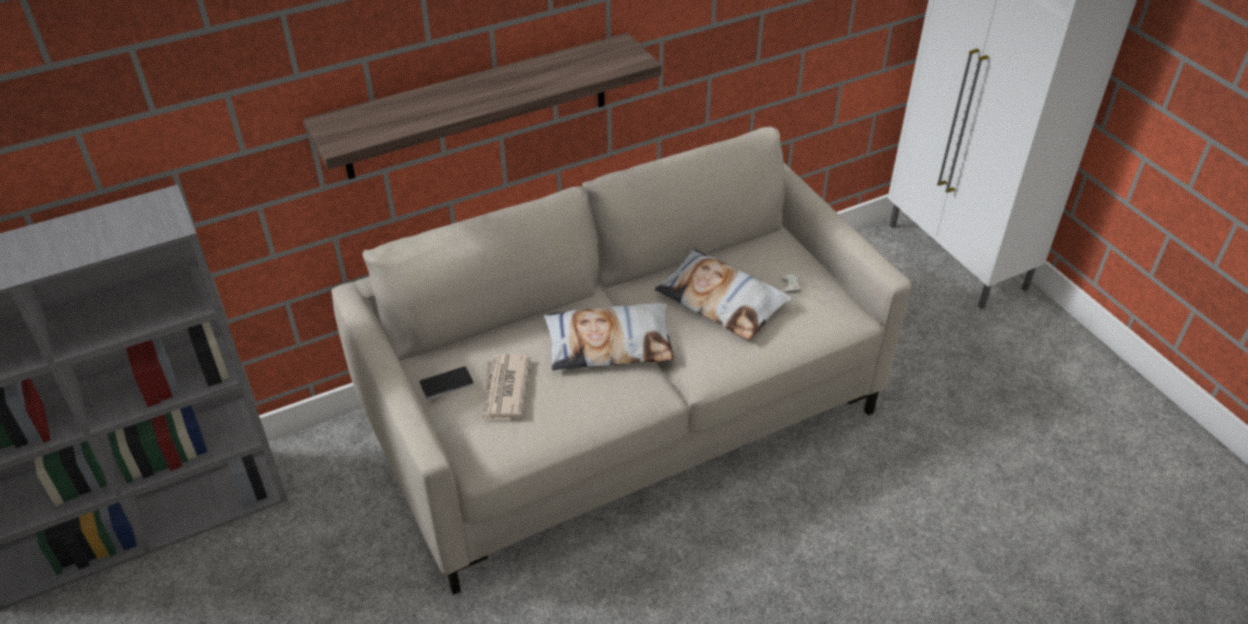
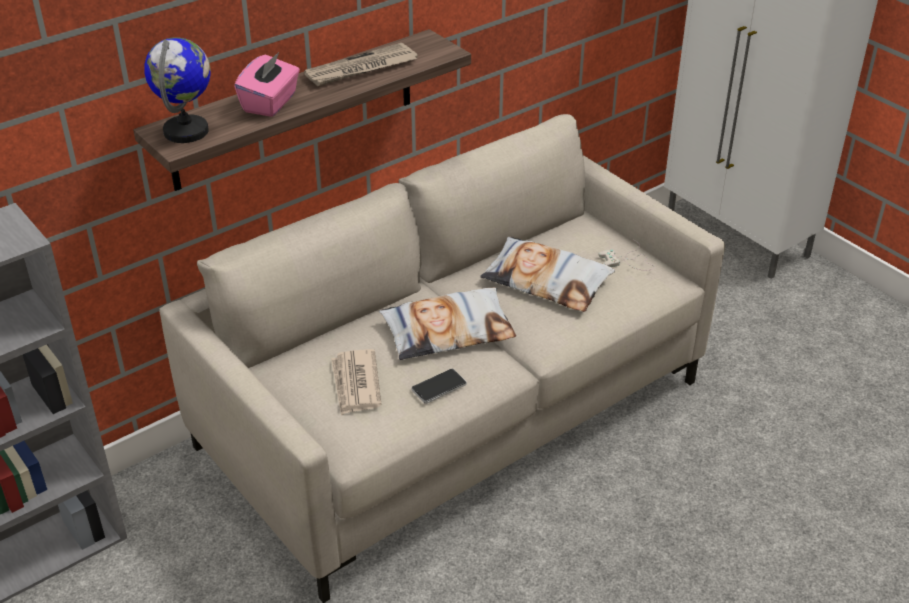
camera: 10 degrees left, 5 degrees down
phone [419,366,474,400] -> phone moved to [412,368,467,404]
none -> globe [144,37,211,143]
none -> pink tissue box [234,52,300,117]
none -> newspaper [304,43,418,86]

